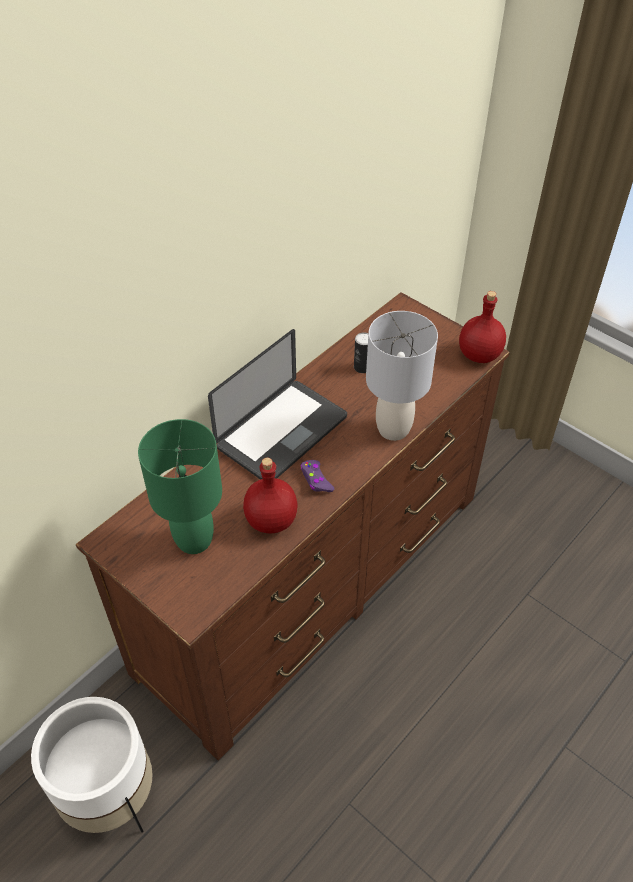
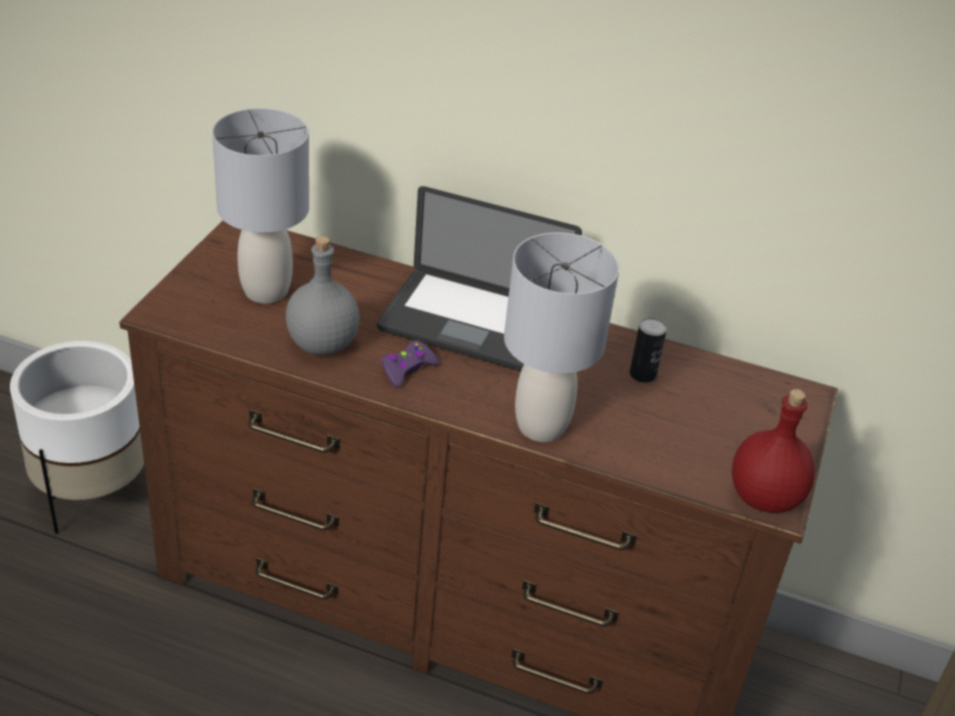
camera: 65 degrees right, 10 degrees down
green table lamp [138,419,222,554] -> grey table lamp [212,108,309,304]
red bottle [243,458,298,533] -> grey bottle [286,236,360,355]

